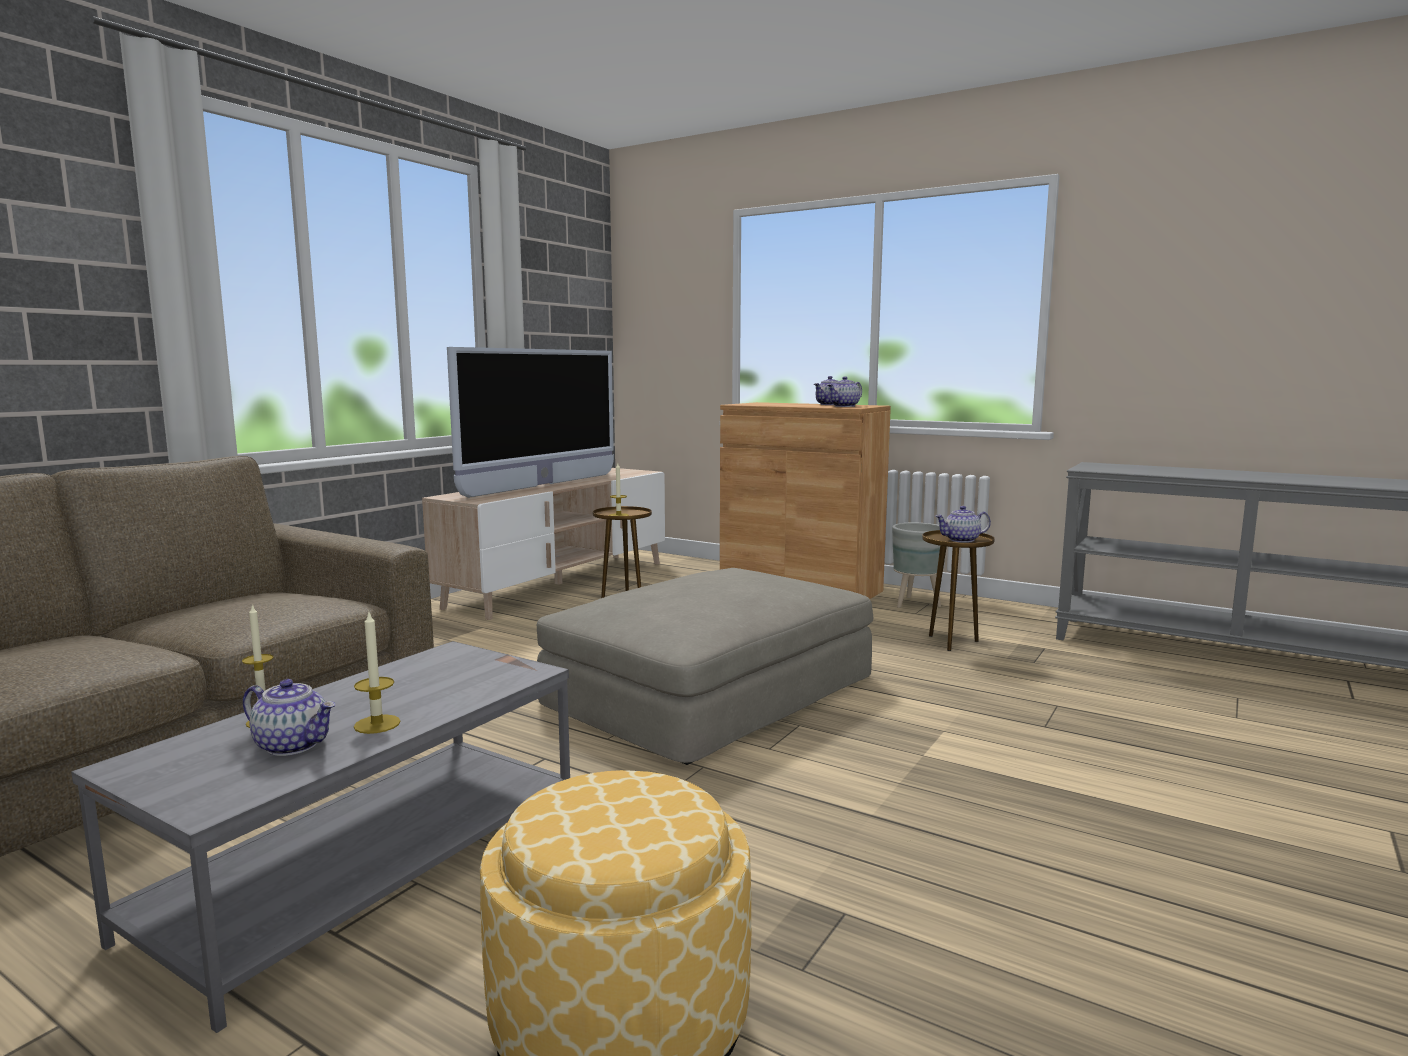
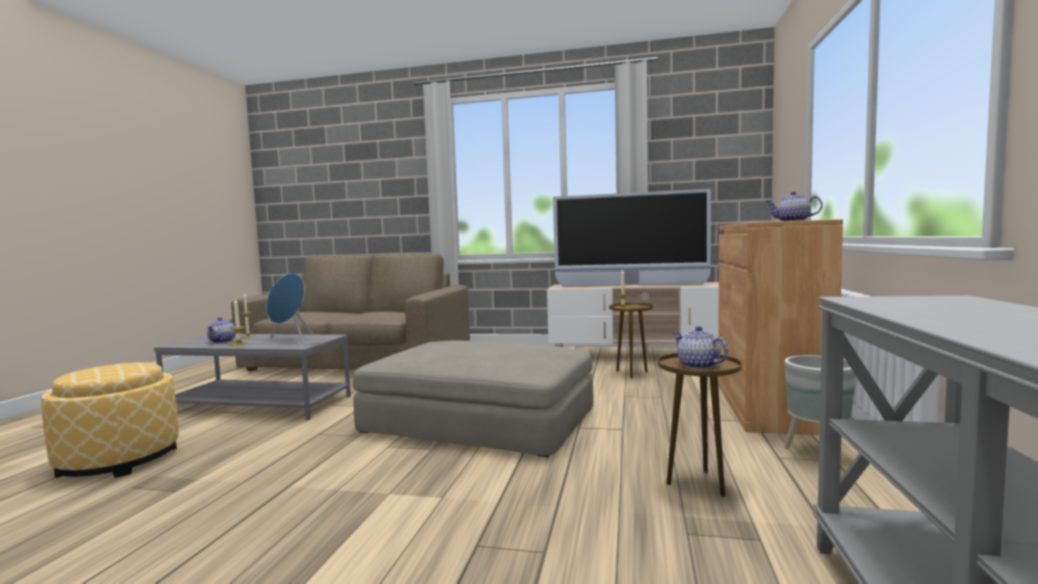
camera: 70 degrees right, 5 degrees down
teapot [828,376,862,407] -> none
none -> blue speaker [266,273,313,342]

